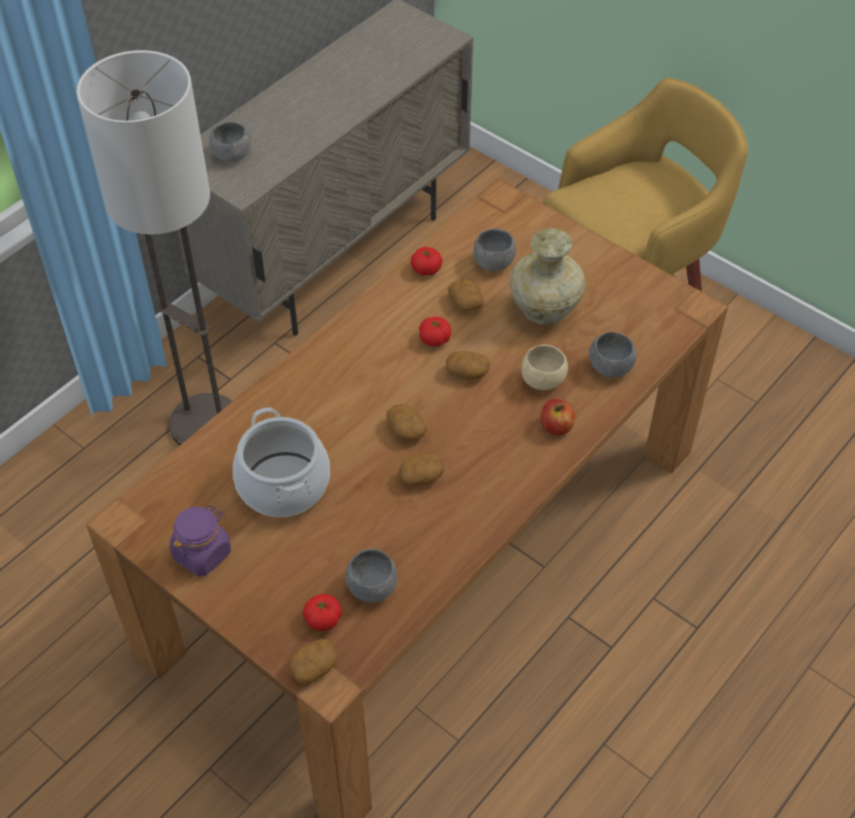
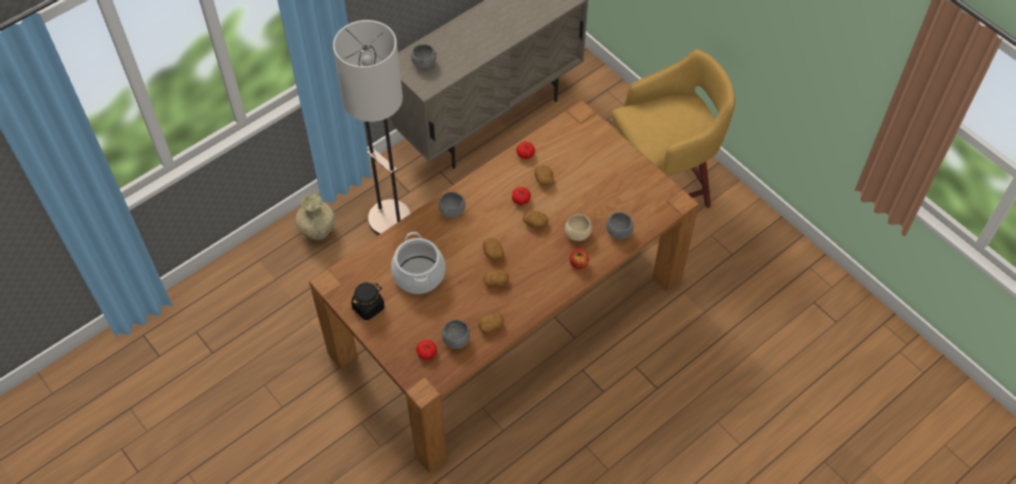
camera: 10 degrees right, 5 degrees up
purple jar [170,505,231,577] -> black jar [351,283,385,320]
potato [289,639,338,685] -> potato moved to [479,312,504,334]
grey bowl [473,229,516,271] -> grey bowl moved to [439,192,465,218]
beige vase [510,228,586,325] -> beige vase moved to [295,194,335,240]

